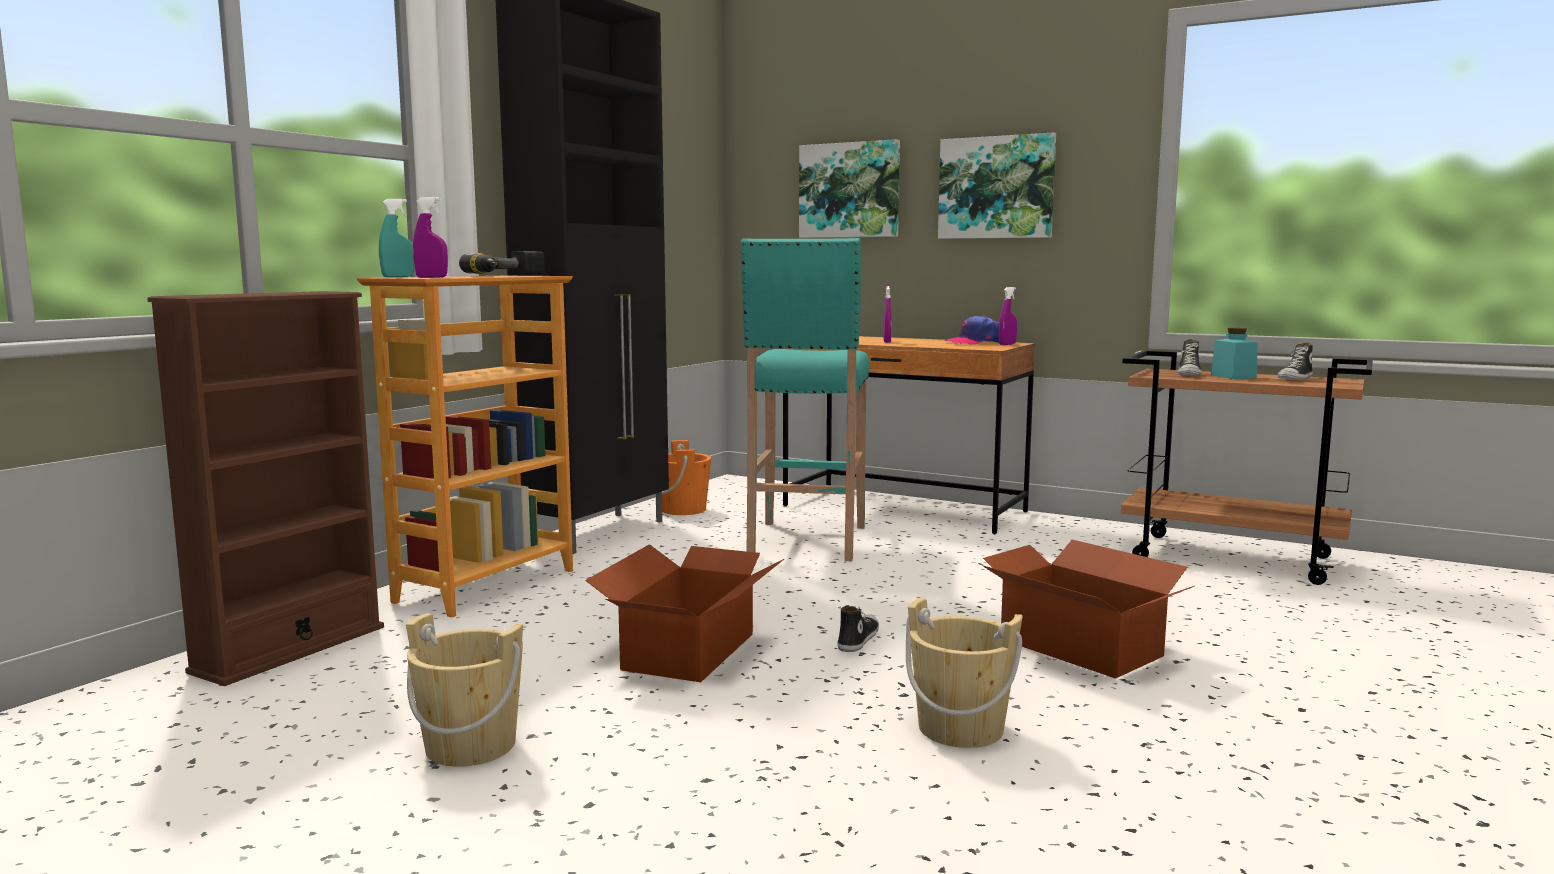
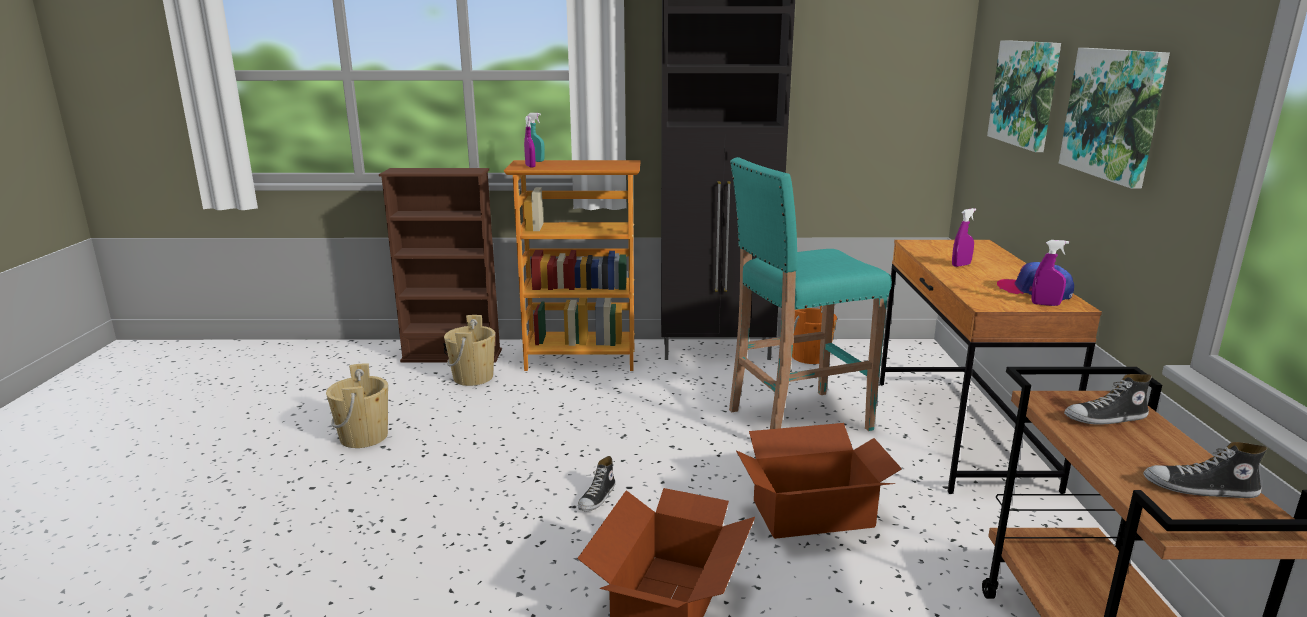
camera: 60 degrees right, 10 degrees up
power drill [459,251,545,276] -> none
cardboard box [585,544,784,682] -> cardboard box moved to [736,423,902,539]
shoe [837,605,879,652] -> shoe turned 120 degrees clockwise [578,456,616,511]
beige bucket [906,598,1023,748] -> beige bucket moved to [444,315,495,386]
turquoise jar [1211,328,1258,379] -> none

